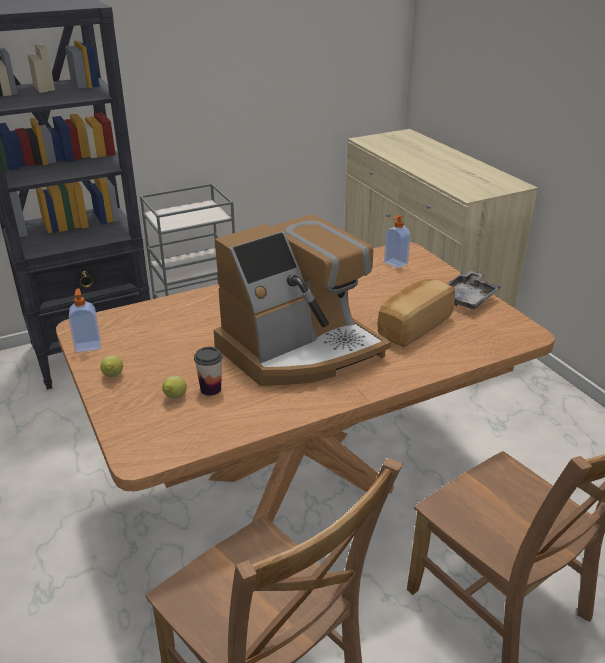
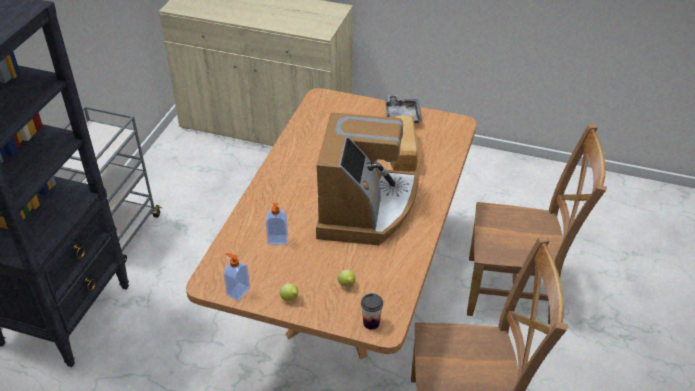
camera: 45 degrees left, 10 degrees up
cup [194,347,222,396] -> cup moved to [361,293,383,330]
soap dispenser [384,215,411,269] -> soap dispenser moved to [266,203,288,245]

